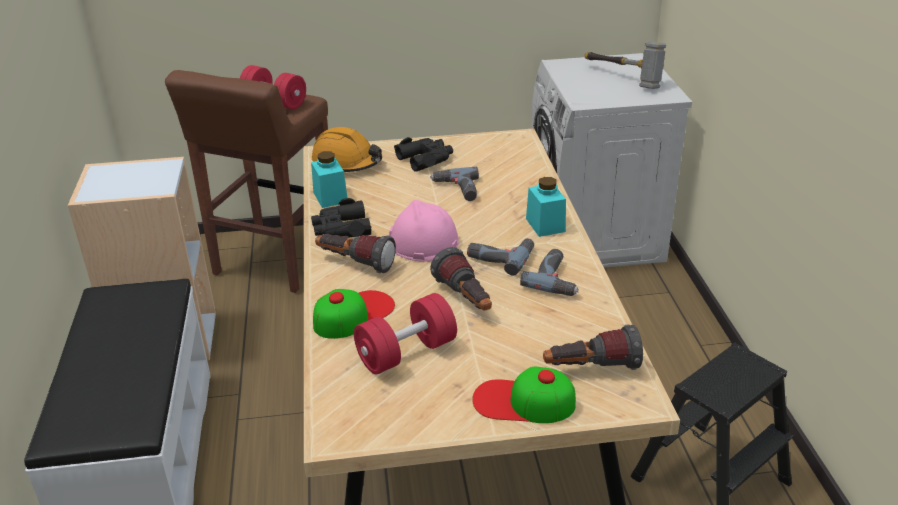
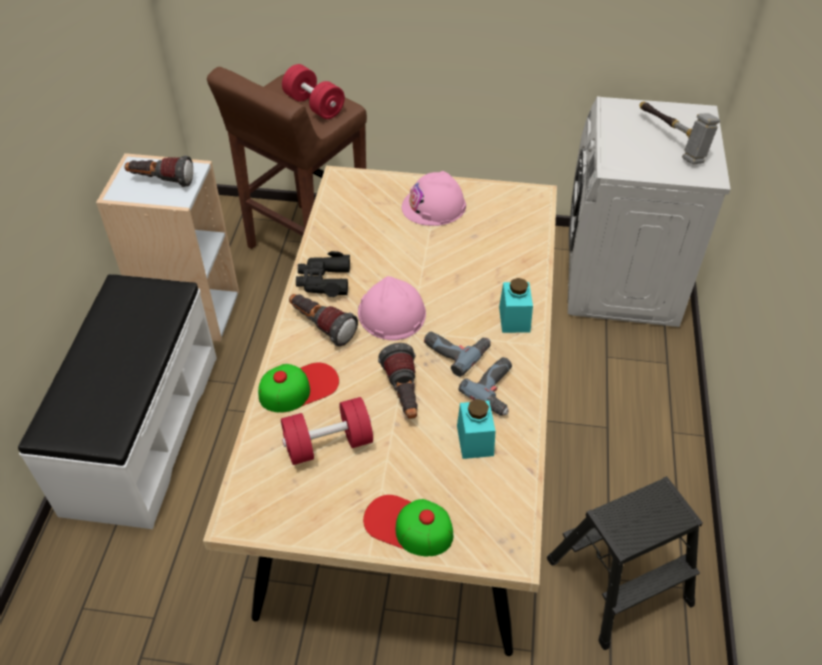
camera: 15 degrees right, 15 degrees up
turquoise jar [311,151,347,208] -> turquoise jar moved to [457,399,495,459]
orange hard hat [312,127,382,172] -> none
black binoculars [394,137,453,172] -> pink hard hat [402,171,466,226]
power drill [430,167,479,201] -> none
flashlight [543,324,643,370] -> flashlight moved to [124,155,193,187]

